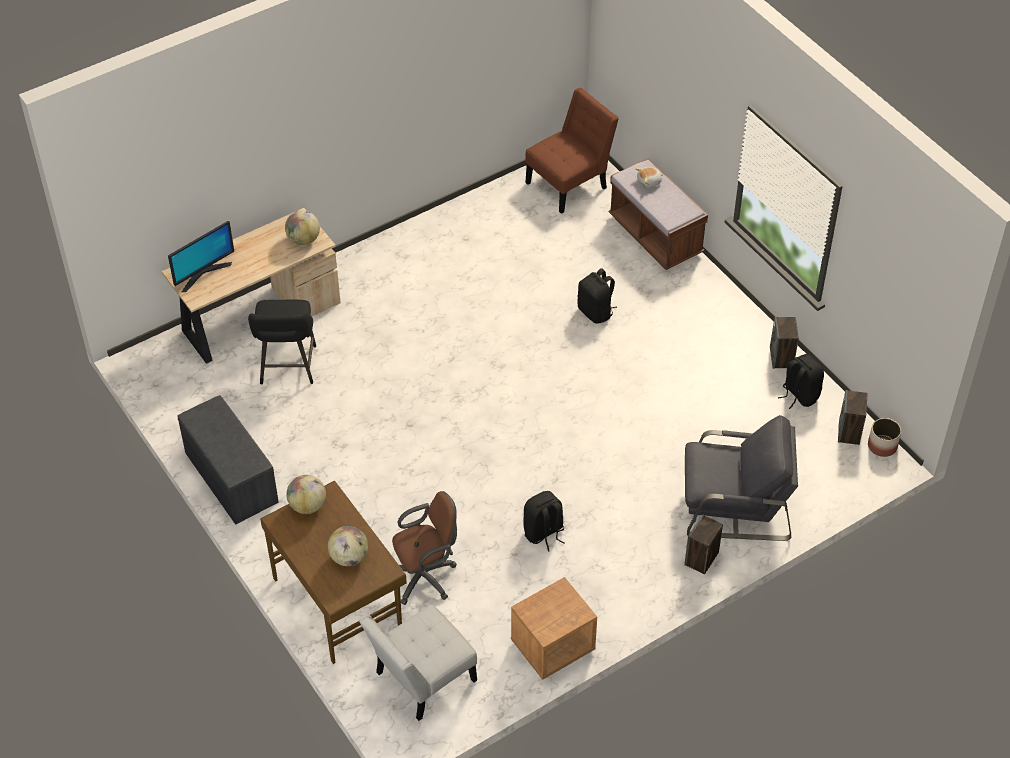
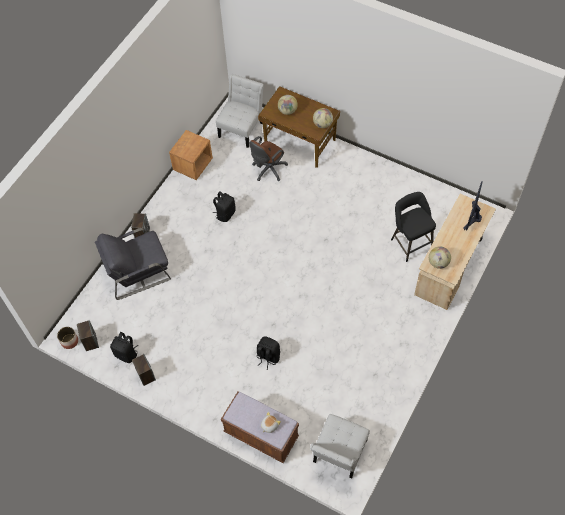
camera: 155 degrees right, 10 degrees up
grey bench [177,395,279,525] -> none
brown chair [525,88,619,214] -> white chair [310,414,370,478]

